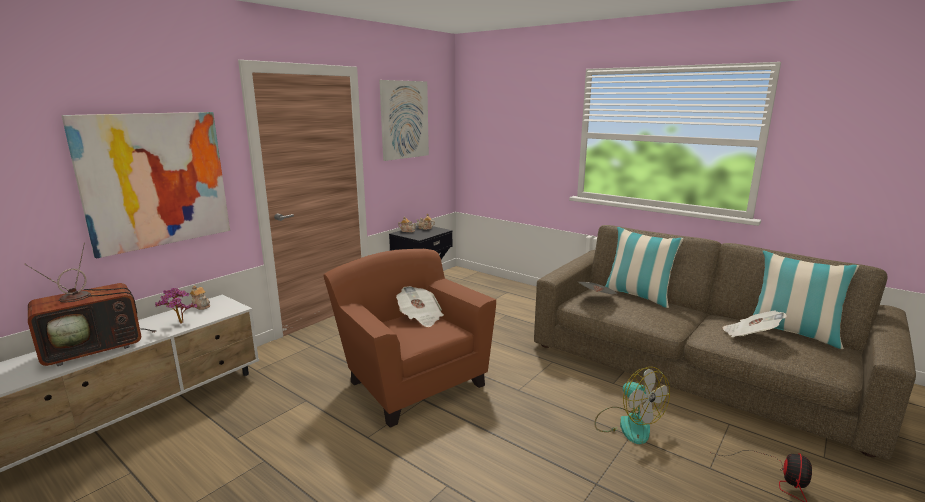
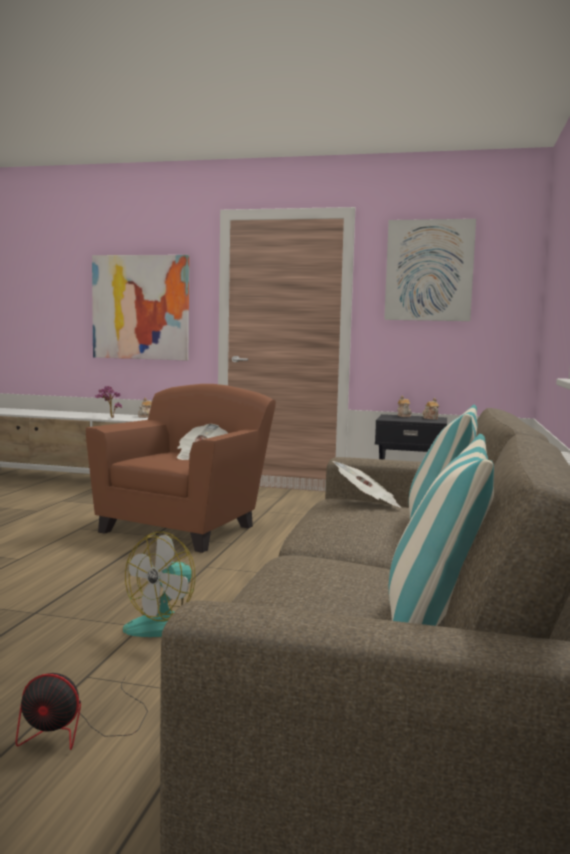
camera: 65 degrees right, 10 degrees down
television [24,243,157,366] -> none
newspaper [723,311,787,337] -> none

